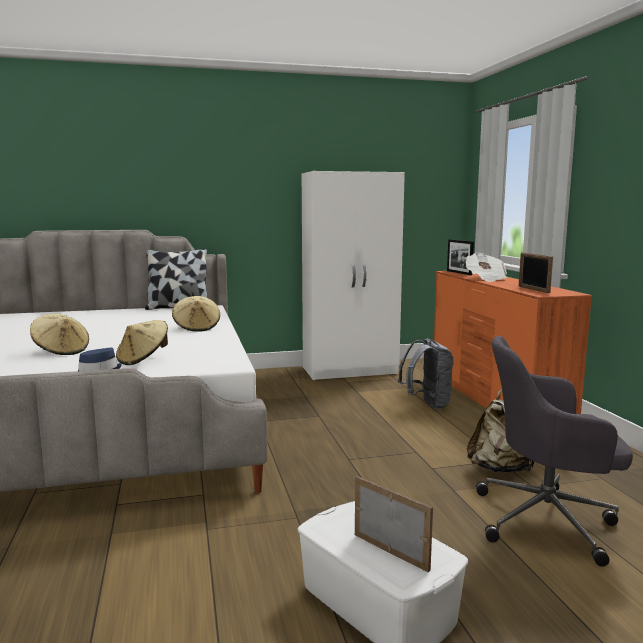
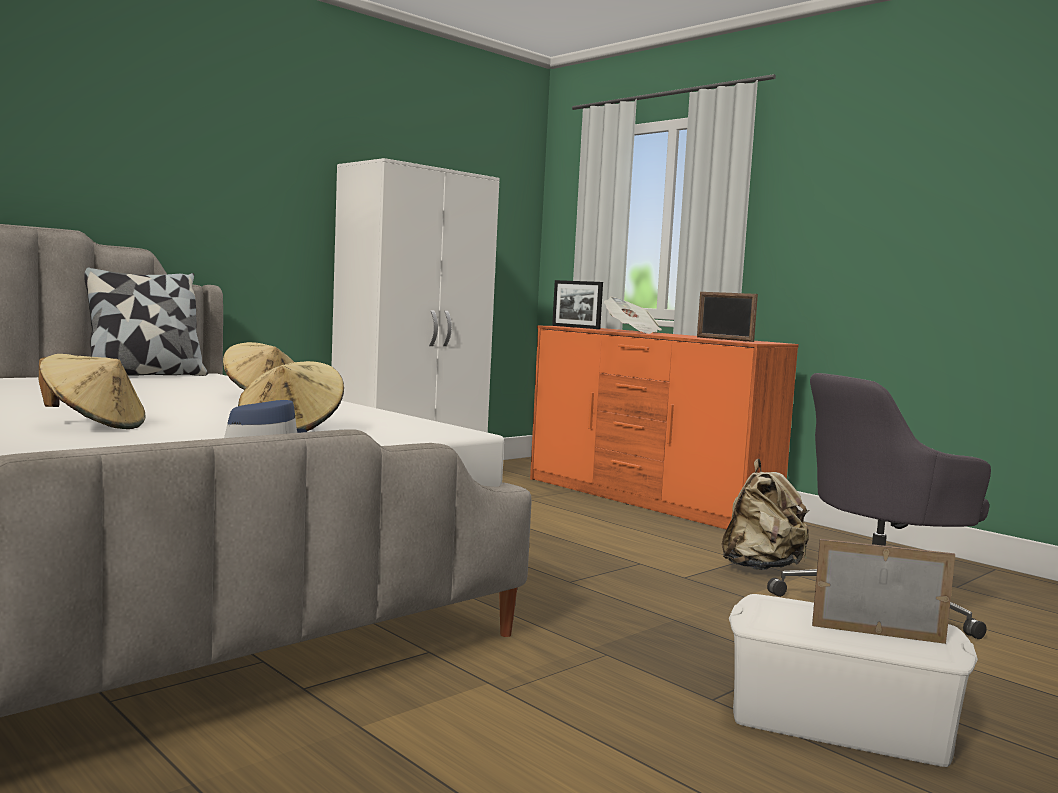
camera: 30 degrees left, 5 degrees down
grey backpack [398,338,454,409] -> none

